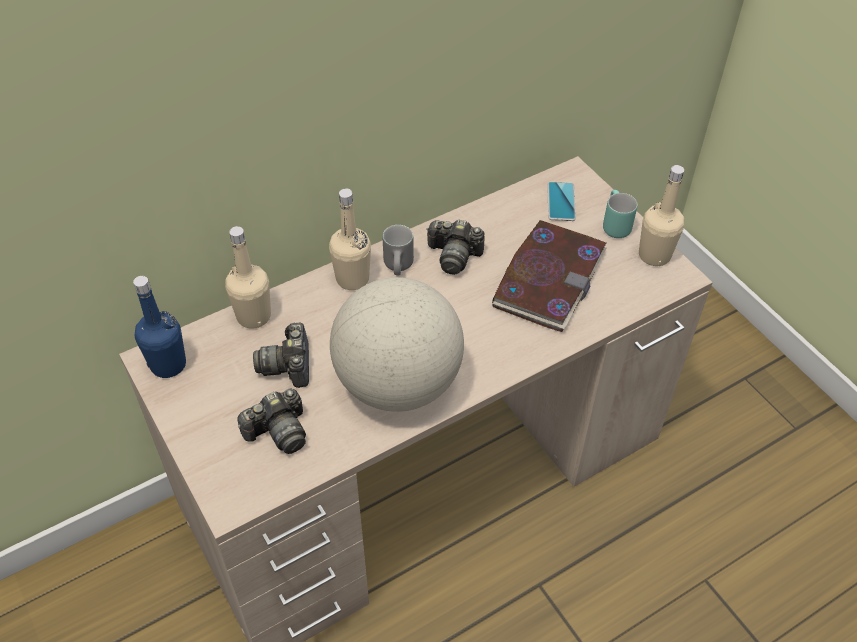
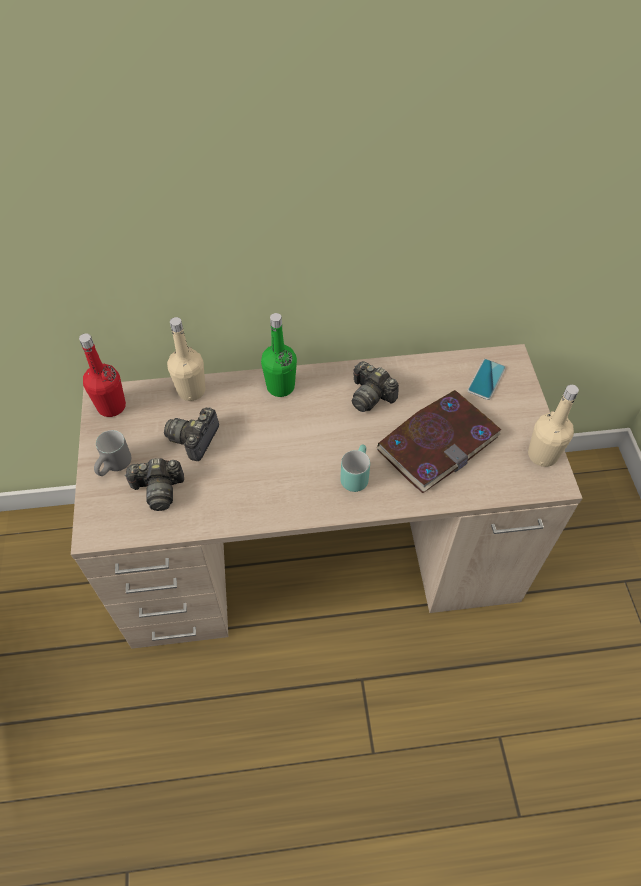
camera: 25 degrees right, 5 degrees up
blue bottle [133,276,186,378] -> red bottle [79,333,126,417]
beige bottle [329,188,371,290] -> green bottle [261,313,297,397]
globe [330,277,464,412] -> none
grey mug [383,225,414,275] -> grey mug moved to [94,430,131,476]
turquoise mug [603,190,637,238] -> turquoise mug moved to [340,445,370,492]

